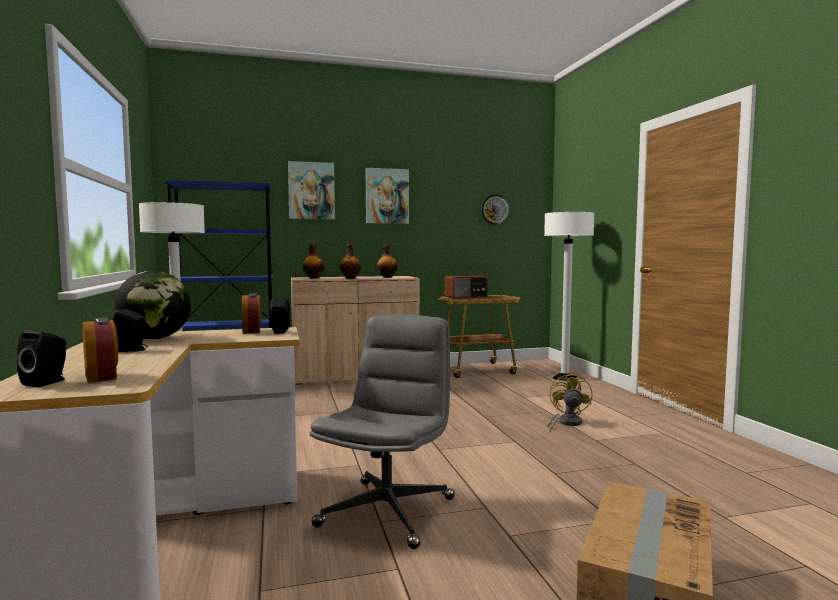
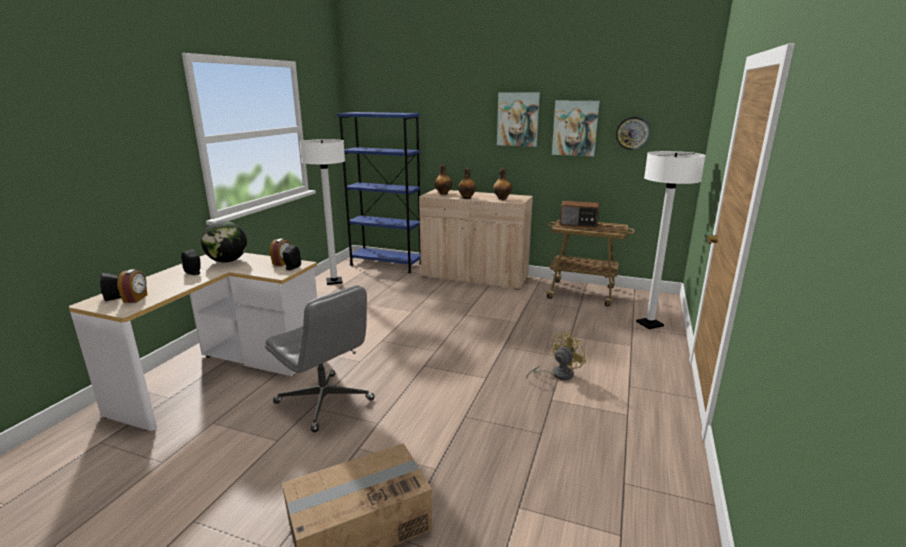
camera: 35 degrees right, 15 degrees up
picture [288,161,335,220] -> picture moved to [552,101,600,156]
grey office chair [309,315,455,549] -> grey office chair turned 75 degrees clockwise [265,285,375,432]

